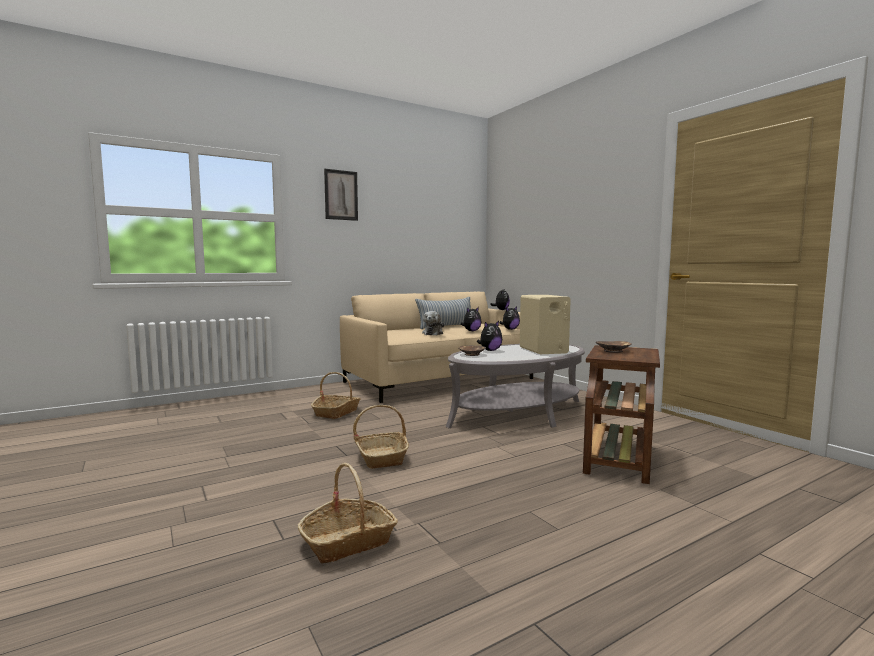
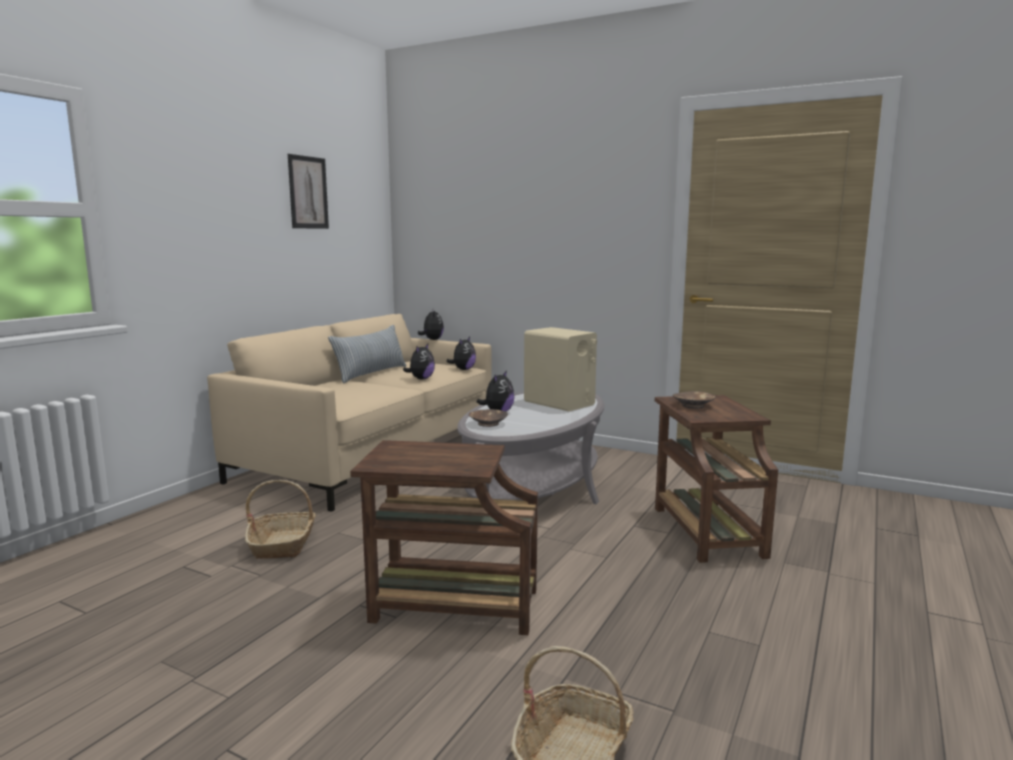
camera: 30 degrees left, 5 degrees up
picture [324,169,358,221] -> picture moved to [288,154,329,229]
basket [353,405,409,469] -> brown side table [350,440,538,635]
plush toy [422,311,444,335] -> none

